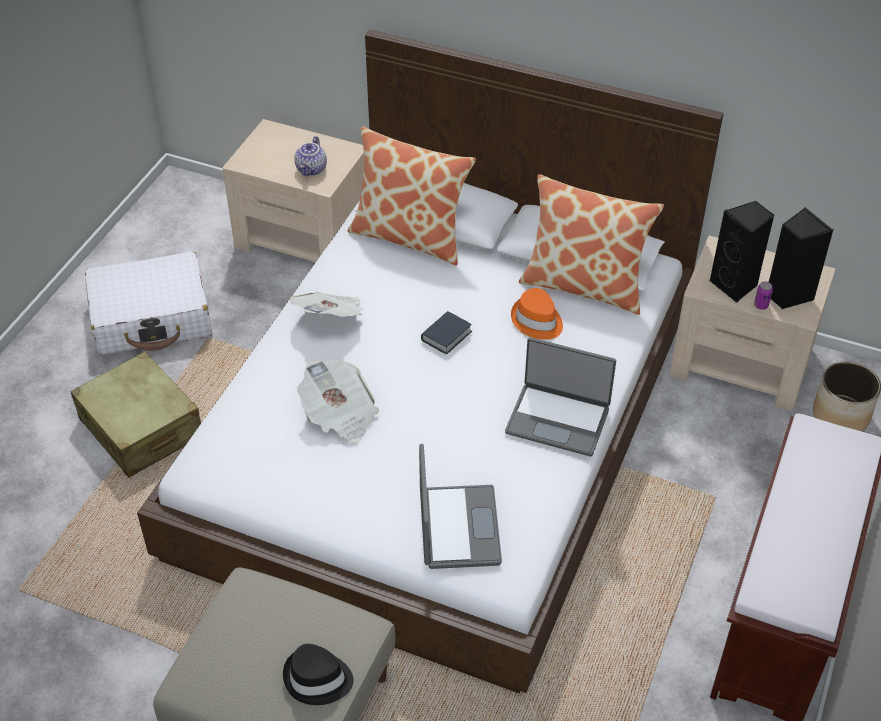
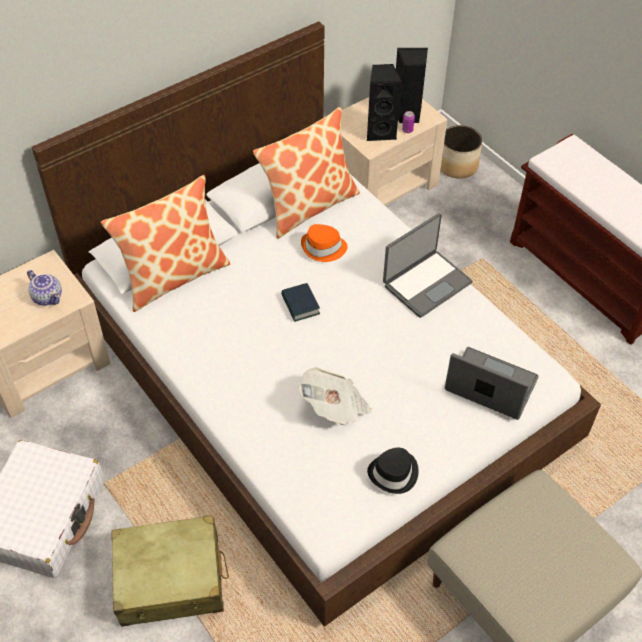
camera: 60 degrees left, 5 degrees up
black hat [283,644,354,705] -> black hat moved to [367,448,419,494]
newspaper [290,292,363,317] -> none

